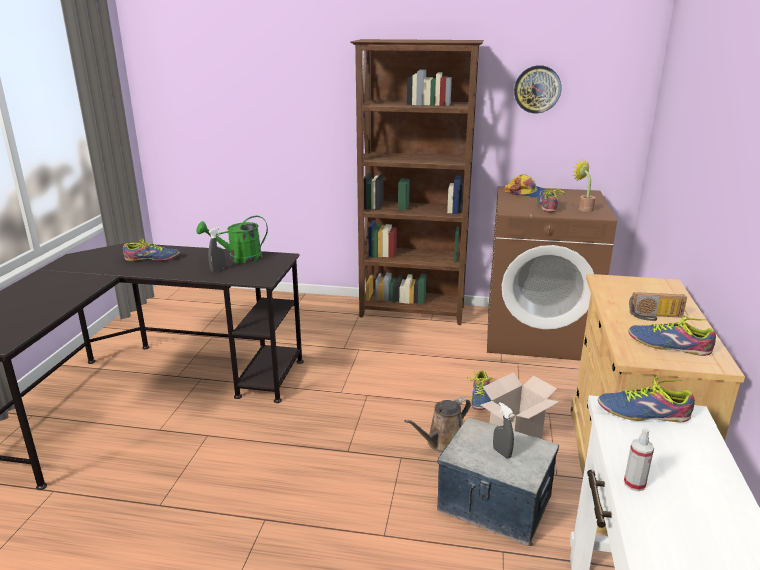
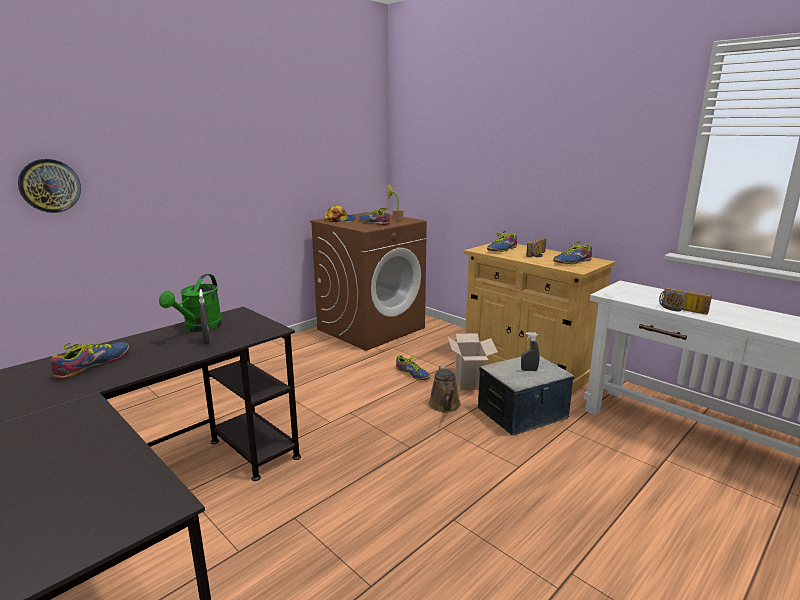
camera: 55 degrees left, 5 degrees down
brown bookcase [350,39,484,325] -> none
wall clock [514,65,561,114] -> wall clock moved to [18,159,81,213]
shoe [598,377,695,422] -> shoe moved to [487,230,517,252]
spray bottle [624,428,654,491] -> radio [659,288,712,315]

